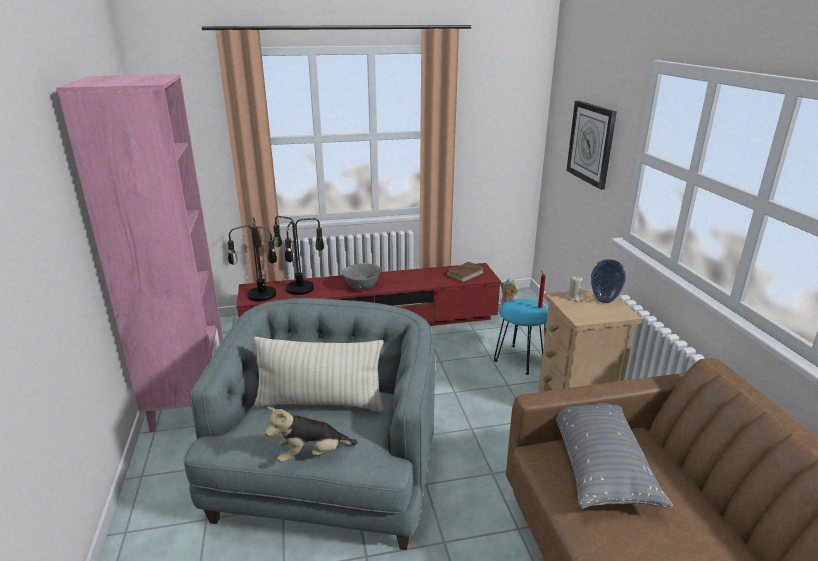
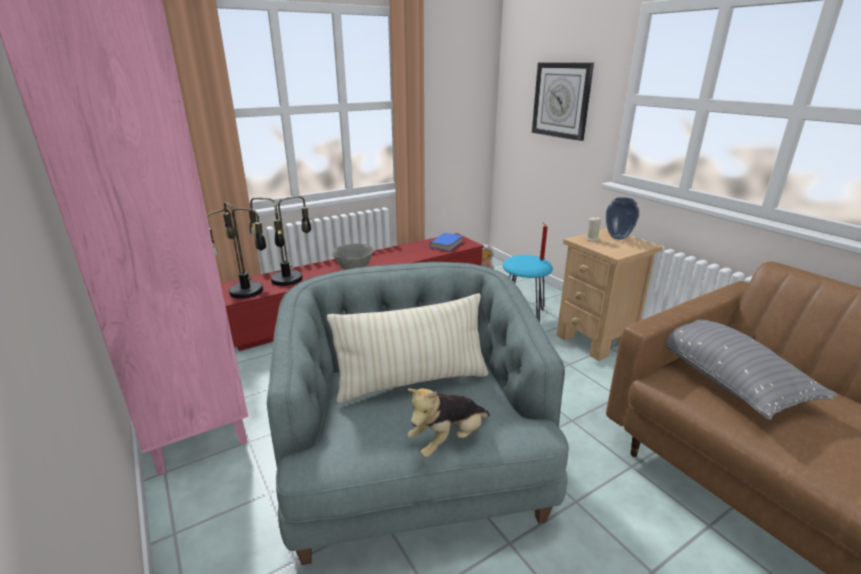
camera: 20 degrees left, 0 degrees up
brown book [446,262,484,283] -> blue book [430,233,463,251]

